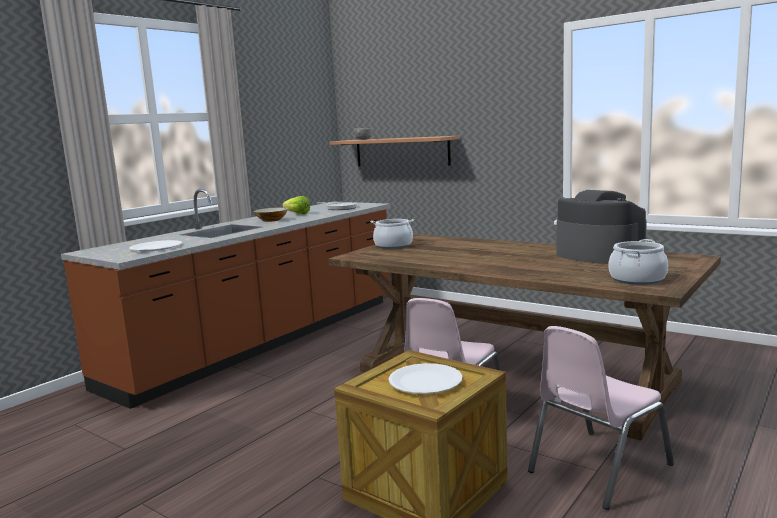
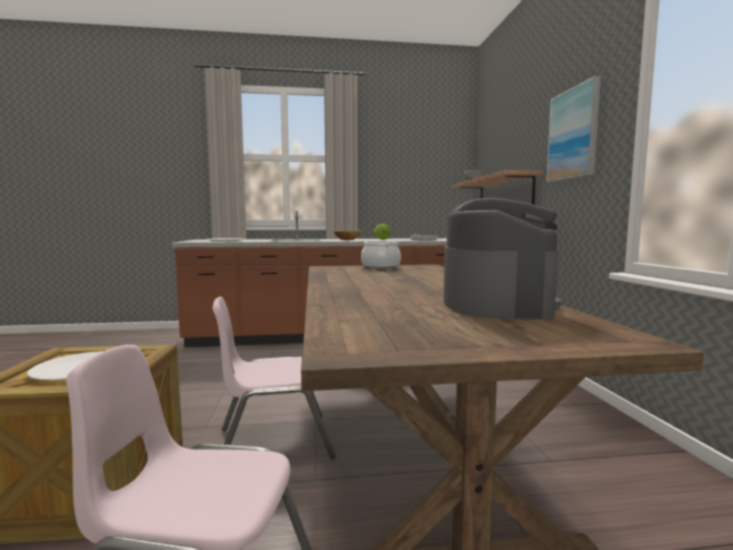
camera: 45 degrees right, 5 degrees down
cooking pot [608,239,668,285] -> none
none -> picture [546,76,601,182]

